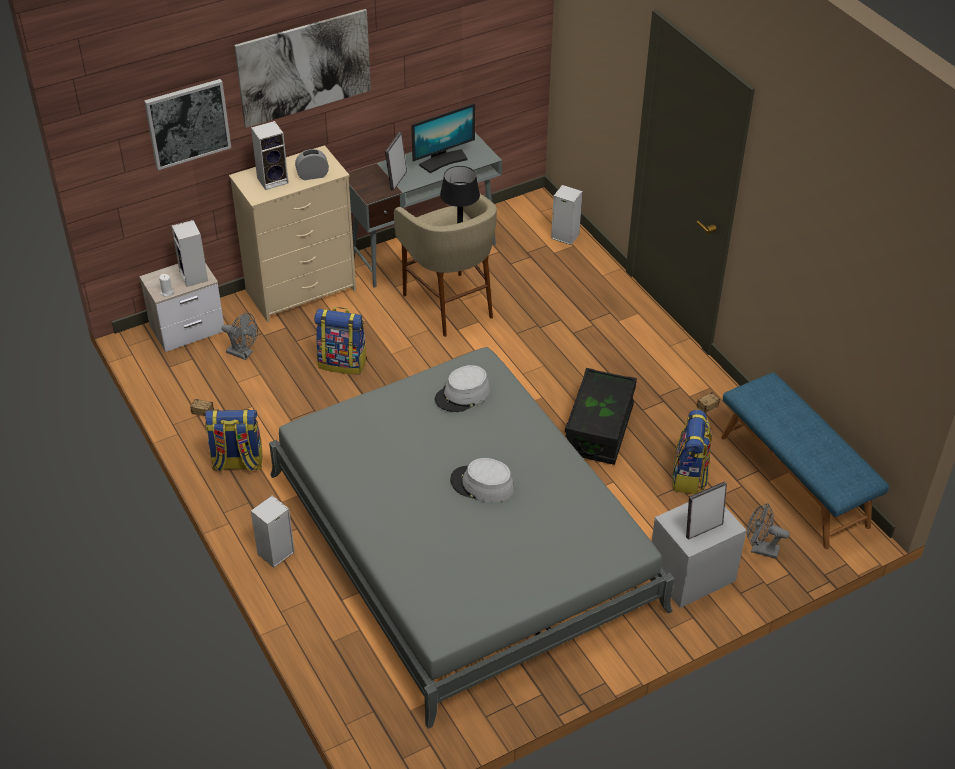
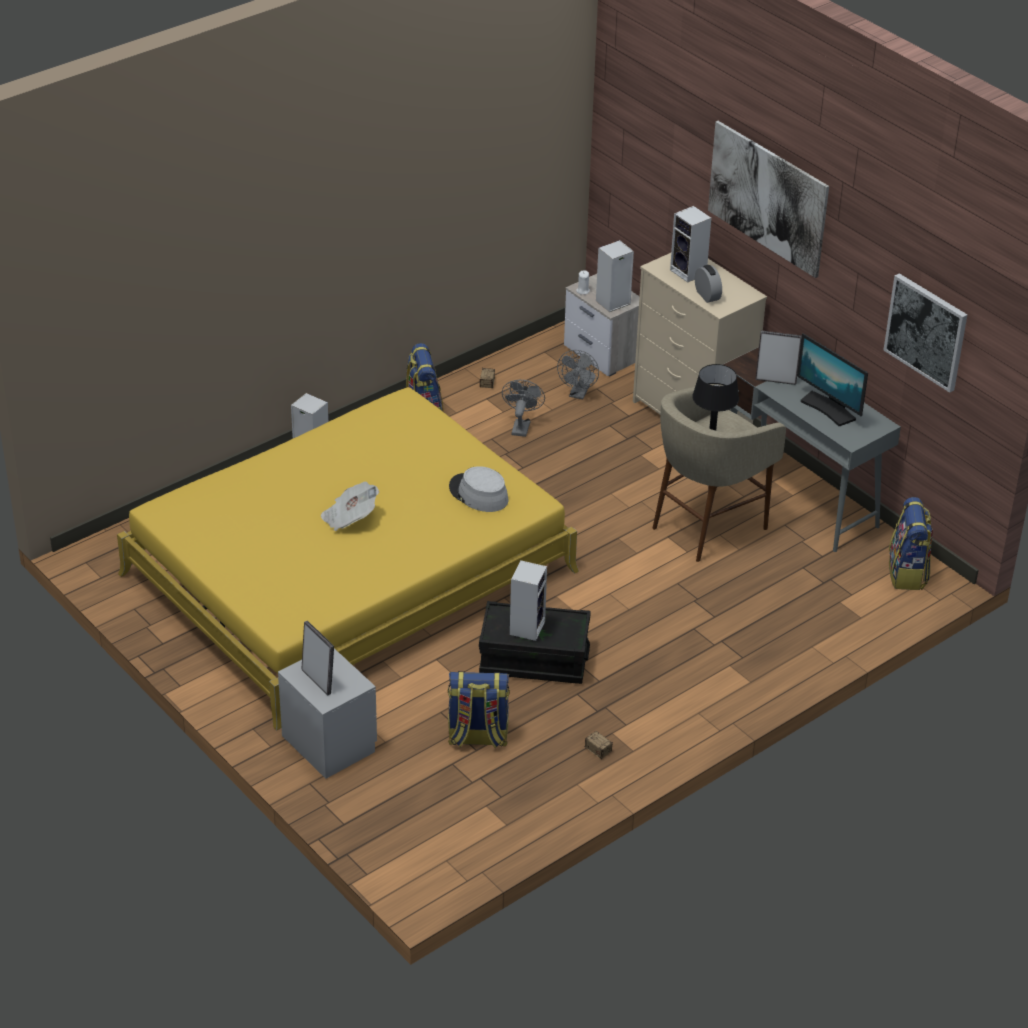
camera: 80 degrees right, 5 degrees down
picture [144,79,231,170] -> picture moved to [883,273,967,393]
grey bed [269,347,674,729] -> yellow bed [117,387,579,730]
backpack [314,307,367,374] -> backpack moved to [889,497,933,590]
grey hat [450,458,514,502] -> newspaper [320,482,379,531]
speaker [551,185,583,245] -> speaker moved to [510,560,547,641]
blue bench [721,372,889,549] -> none
grey fan [747,503,790,559] -> grey fan moved to [502,380,545,437]

